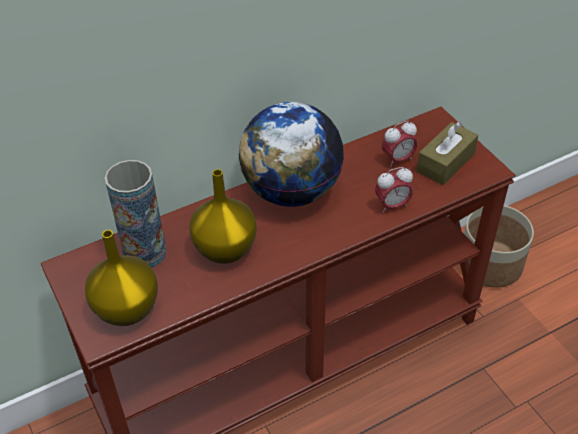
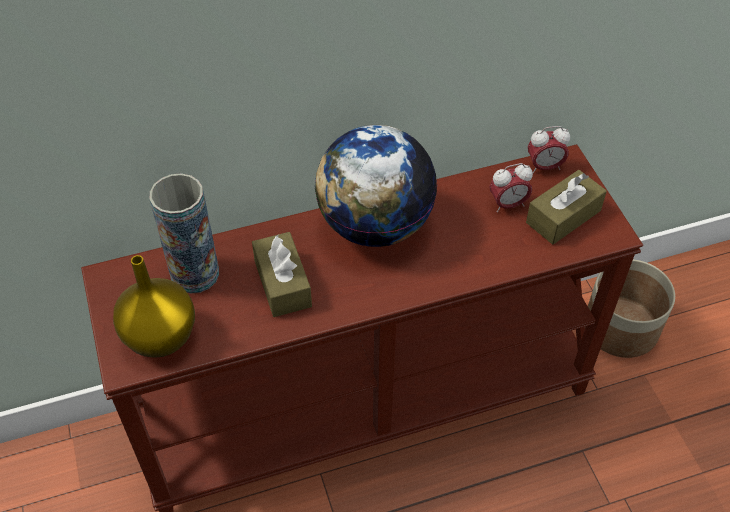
camera: 10 degrees right, 5 degrees up
yellow vase [189,169,257,264] -> brown tissue box [252,232,312,317]
alarm clock [375,167,413,213] -> alarm clock moved to [528,126,570,173]

